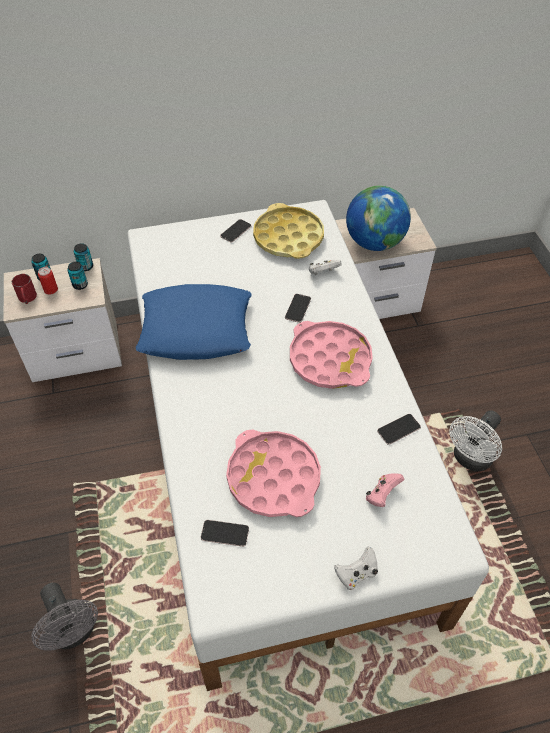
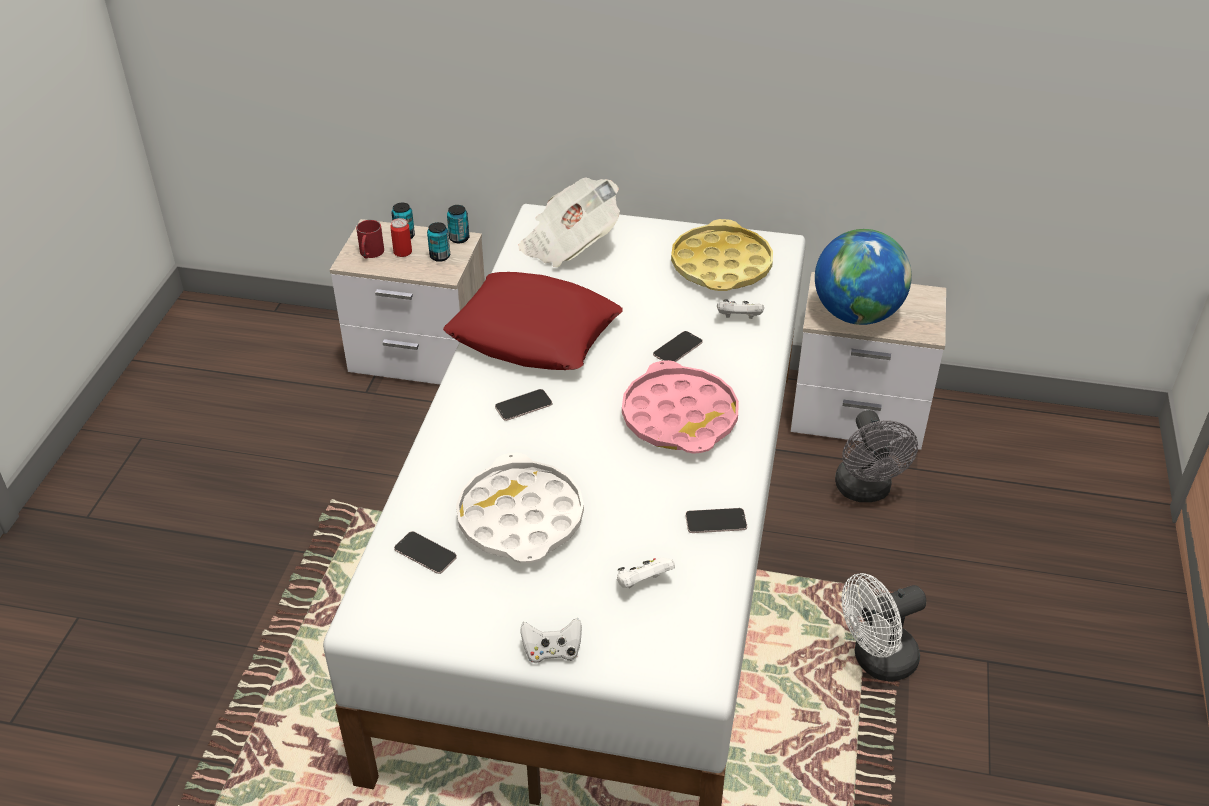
camera: 25 degrees right, 10 degrees down
grey fan [32,583,98,651] -> grey fan moved to [835,410,918,502]
blue pillow [136,284,252,360] -> red pillow [443,272,623,370]
phone [220,219,251,243] -> phone moved to [495,389,552,421]
pink tray [226,430,321,517] -> white tray [456,453,584,563]
pink game controller [366,473,404,507] -> white game controller [617,558,675,588]
none -> newspaper [519,177,620,267]

